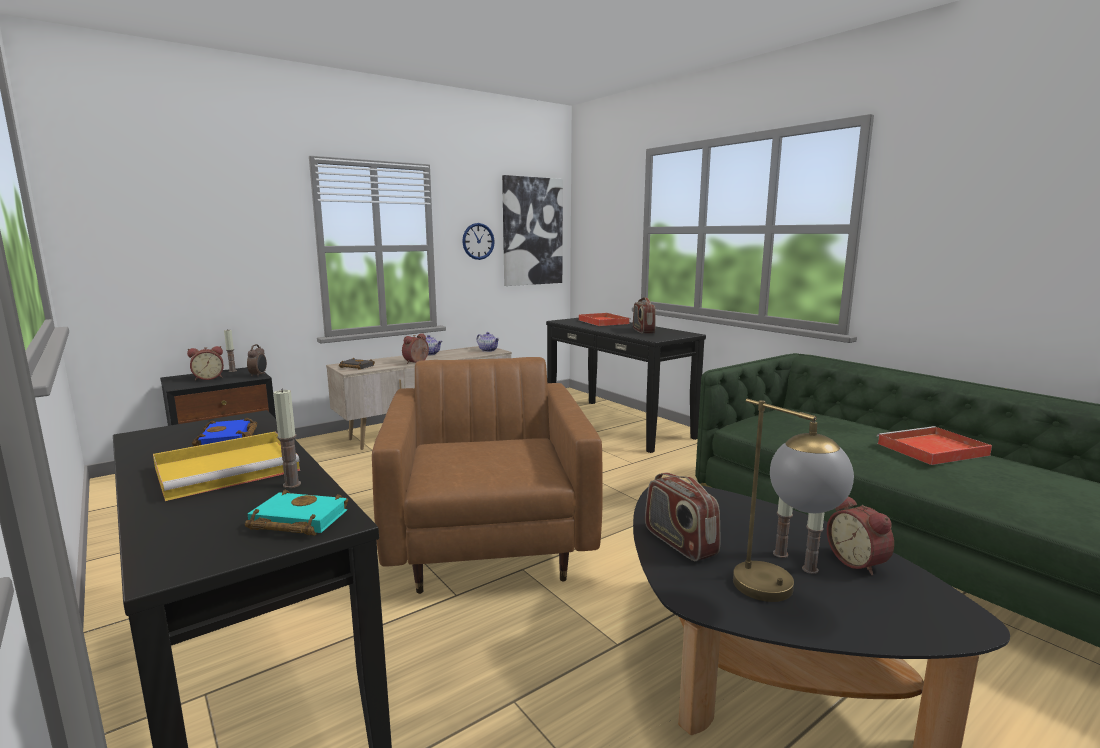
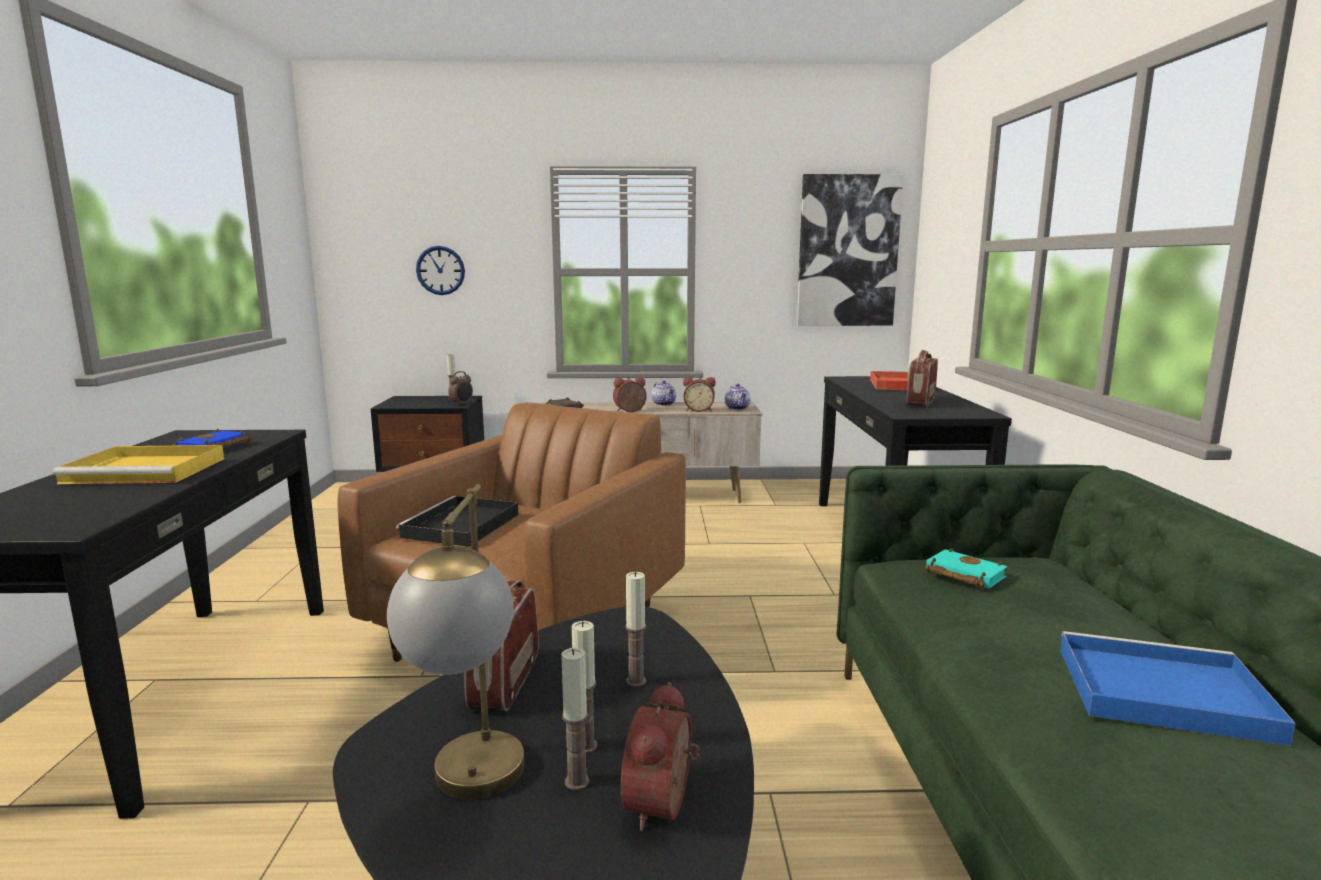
camera: 35 degrees right, 0 degrees up
alarm clock [187,346,224,381] -> alarm clock moved to [683,377,716,412]
turquoise book [245,490,348,536] -> turquoise book moved to [925,548,1007,590]
candle [273,388,301,488] -> candle moved to [625,572,646,687]
wall clock [462,223,495,260] -> wall clock moved to [416,246,465,295]
red tray [877,426,992,465] -> blue tray [1060,631,1296,746]
none -> black tray [396,496,518,547]

